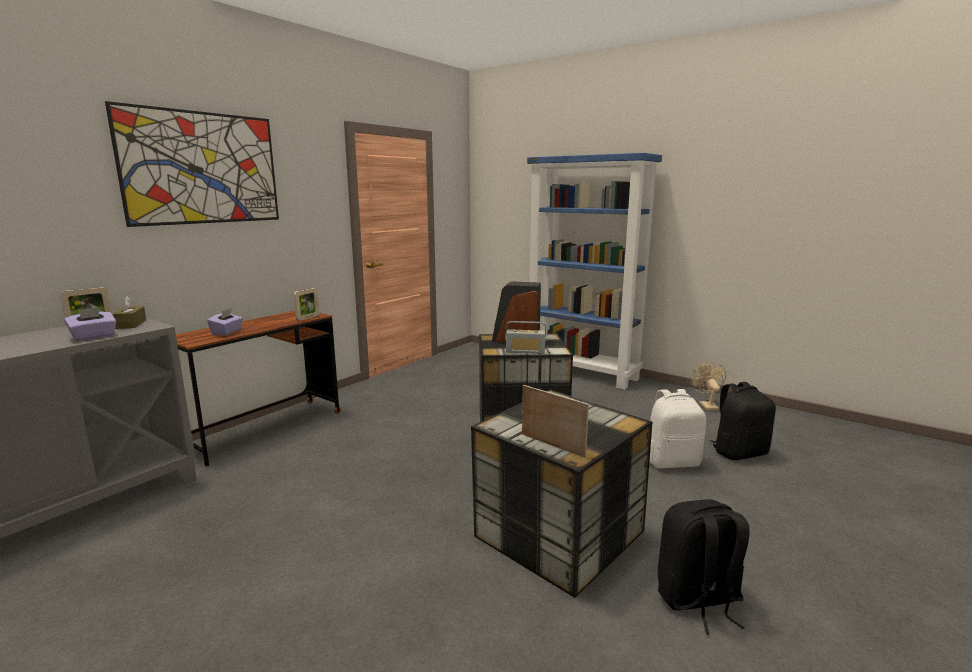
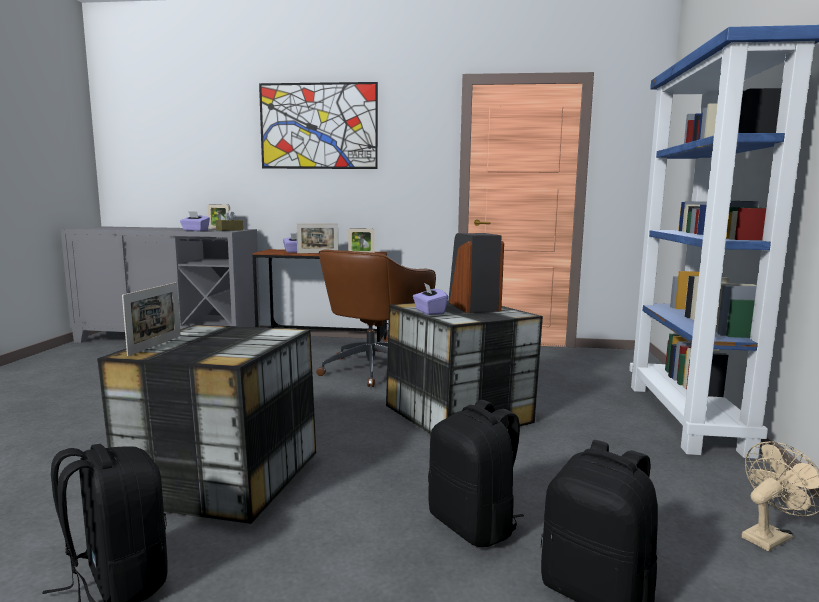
camera: 60 degrees right, 5 degrees down
radio [505,321,546,354] -> purple tissue box [413,283,448,315]
white backpack [650,389,706,468] -> black backpack [428,400,524,547]
none -> picture frame [296,223,338,253]
none -> brown office chair [316,250,436,387]

